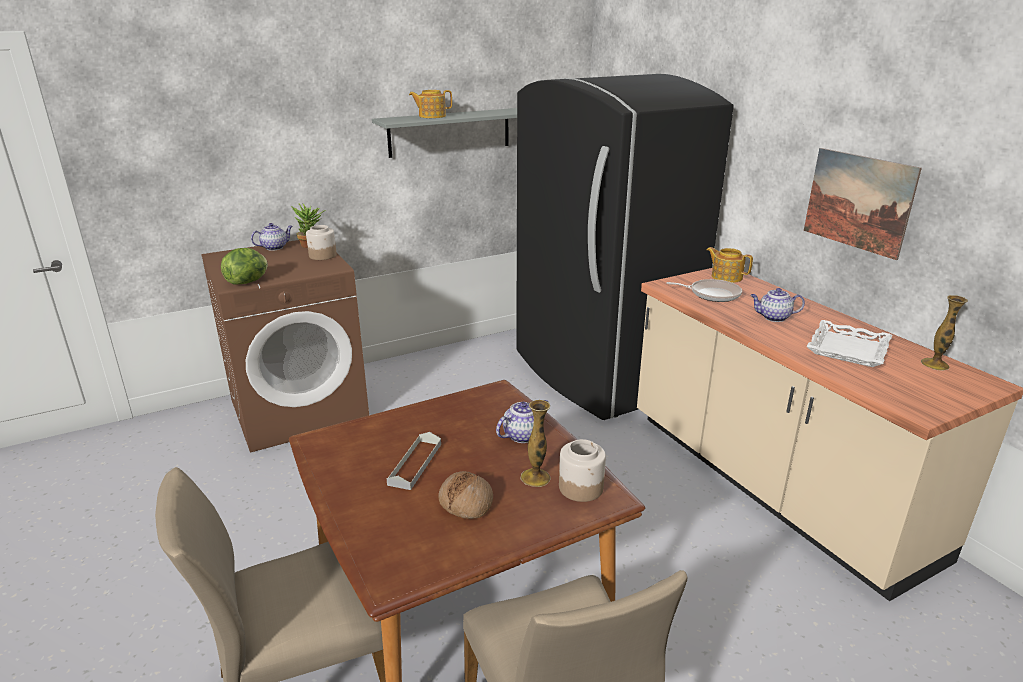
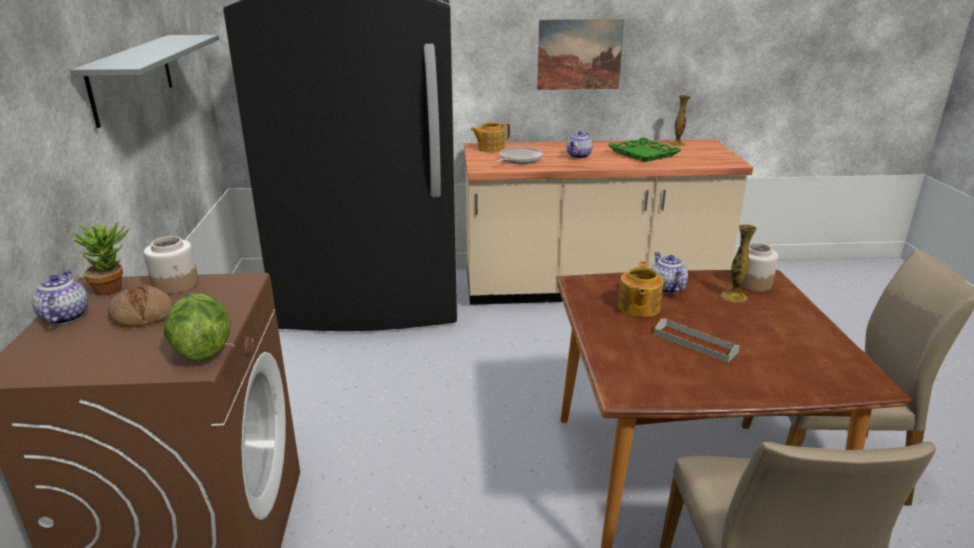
camera: 65 degrees left, 0 degrees up
teapot [409,90,452,118] -> teapot moved to [618,261,664,317]
bread [438,471,493,519] -> bread moved to [108,284,174,328]
white tray [806,320,892,367] -> green tray [608,137,682,162]

